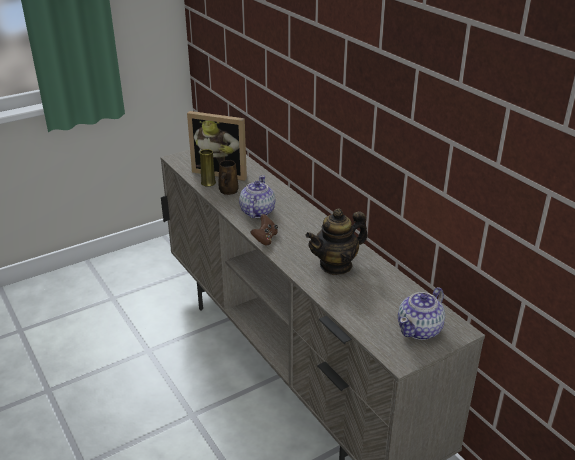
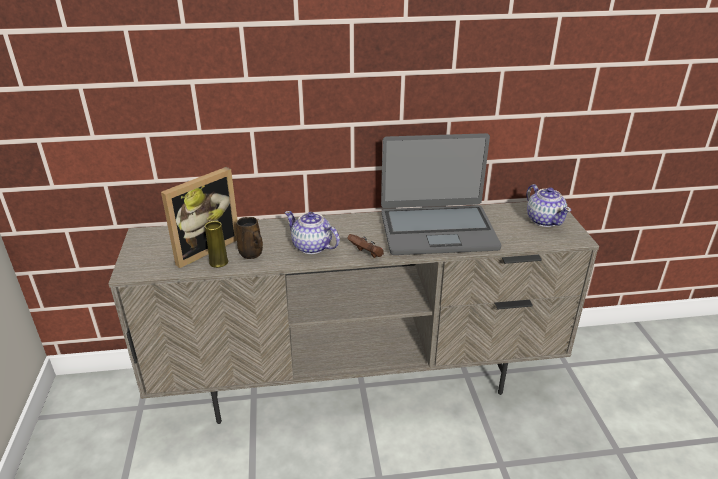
camera: 65 degrees left, 0 degrees up
teapot [306,209,368,275] -> laptop [381,133,501,255]

